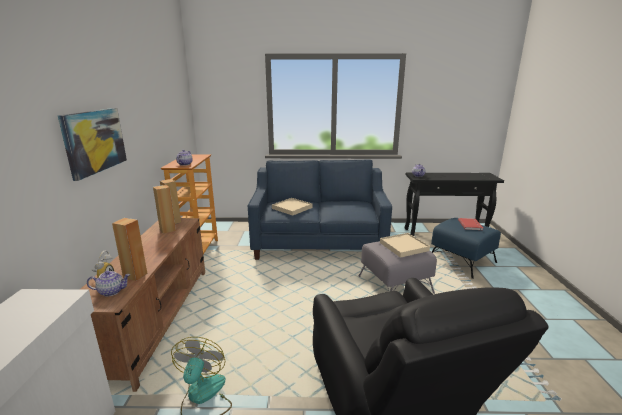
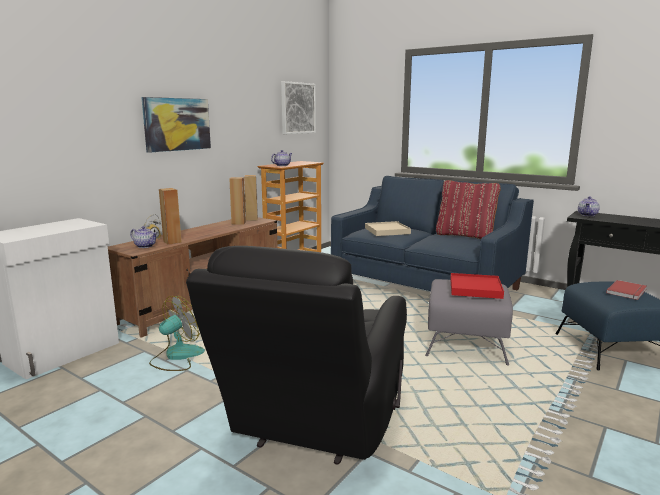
camera: 35 degrees right, 5 degrees down
beige tray [380,233,430,258] -> red tray [450,273,504,299]
none -> picture [281,81,316,134]
none -> red pillow [436,180,501,239]

